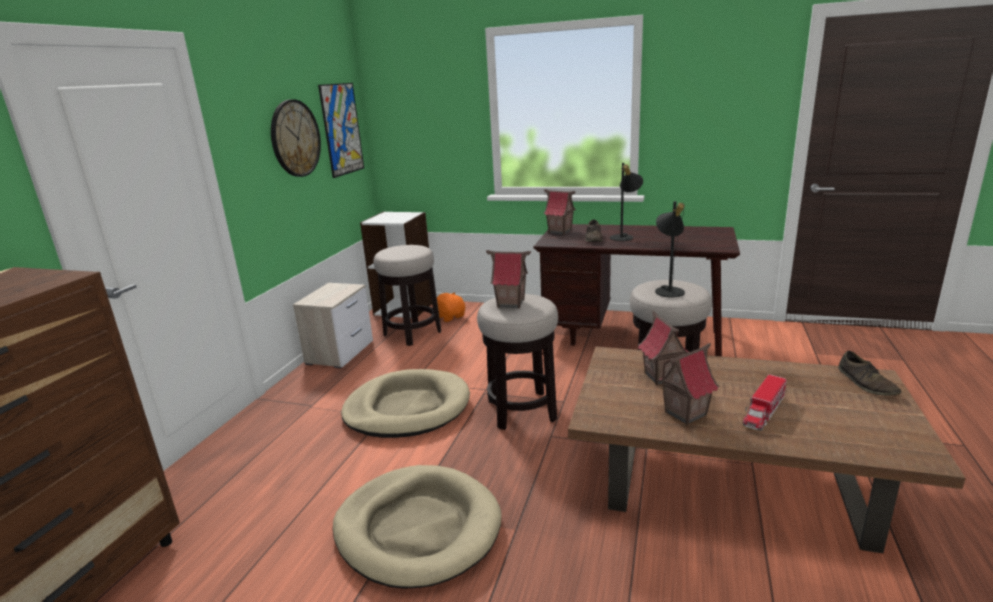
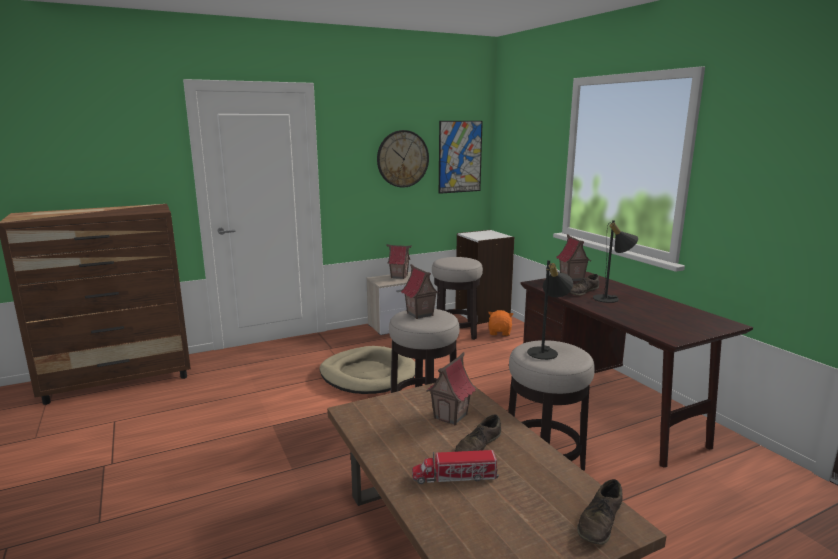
camera: 45 degrees right, 5 degrees down
beige dog bed [333,465,502,589] -> none
toy house [657,343,720,425] -> toy house moved to [386,244,412,279]
none -> brown shoe [454,414,501,452]

